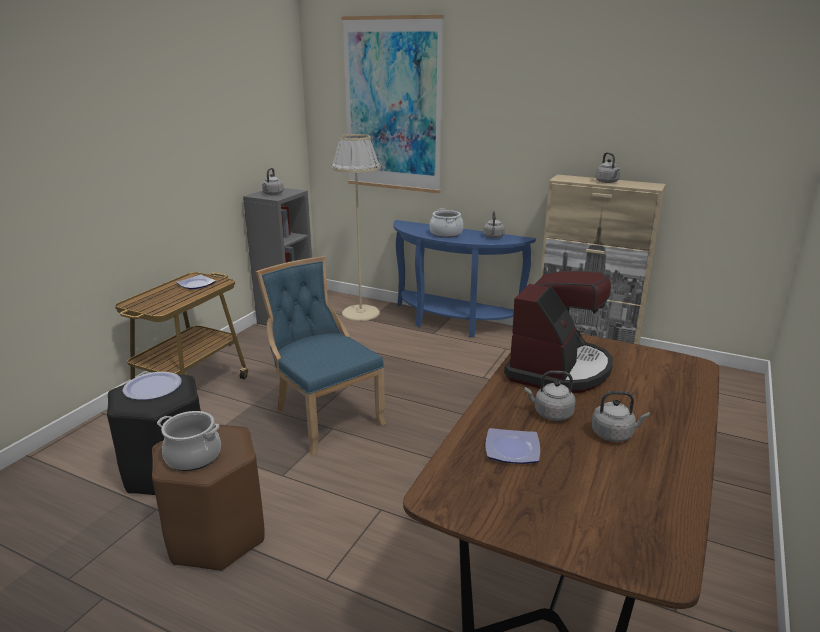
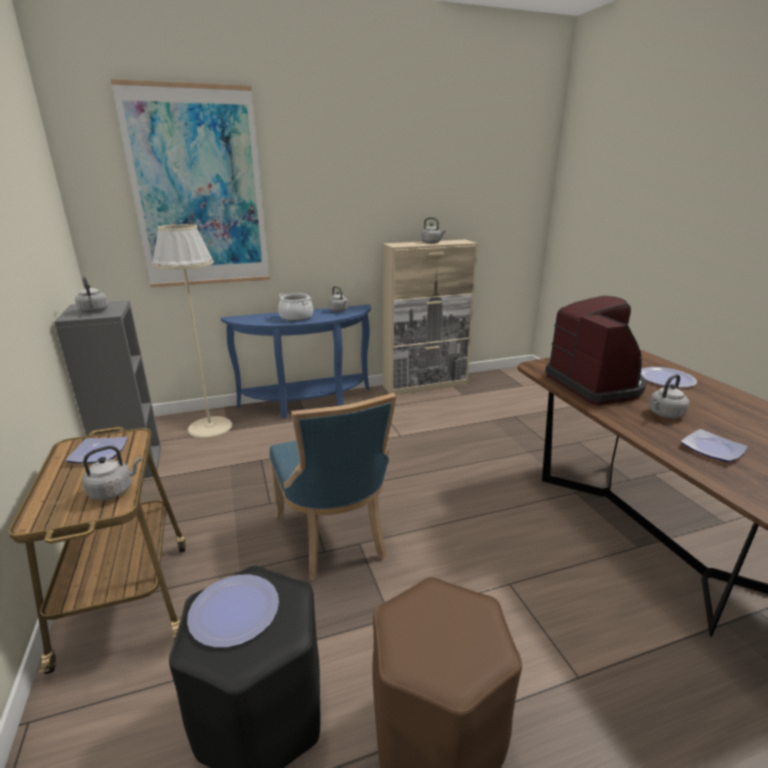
camera: 45 degrees left, 0 degrees up
cooking pot [157,411,221,471] -> none
blue chair [256,256,386,455] -> blue chair turned 120 degrees counterclockwise [270,393,396,581]
grey kettle [591,391,650,442] -> grey kettle moved to [82,446,141,500]
none -> plate [641,367,697,388]

